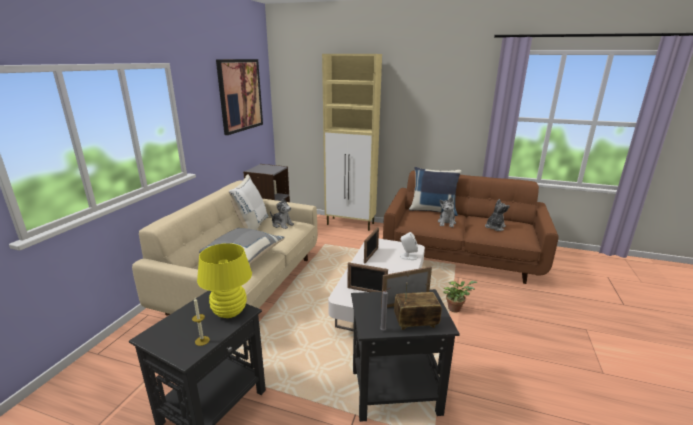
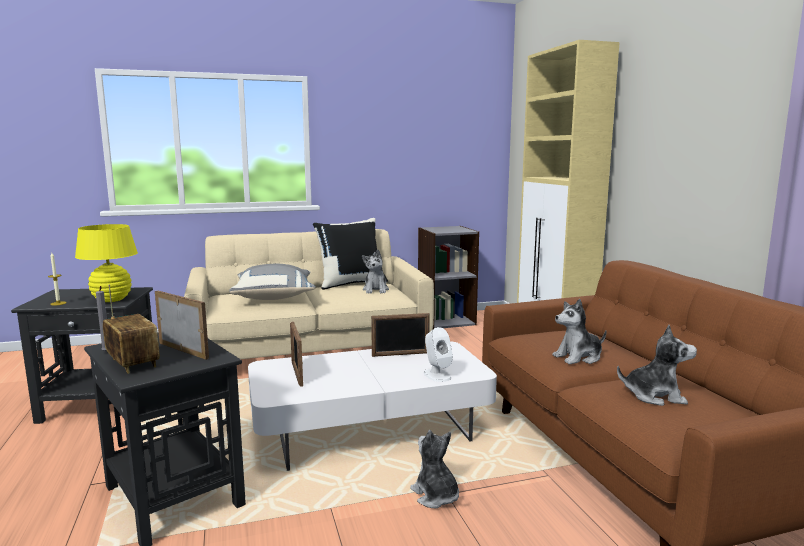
camera: 55 degrees right, 10 degrees down
picture [216,59,263,135] -> none
white pillow [229,174,268,230] -> black pillow [313,218,388,290]
blue pillow [409,167,461,216] -> none
potted plant [443,281,477,312] -> plush toy [410,430,459,508]

